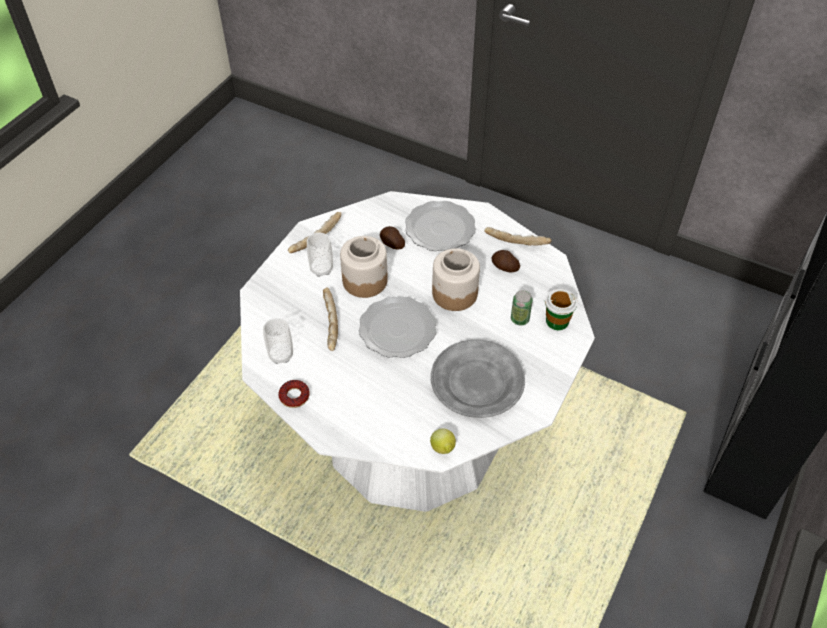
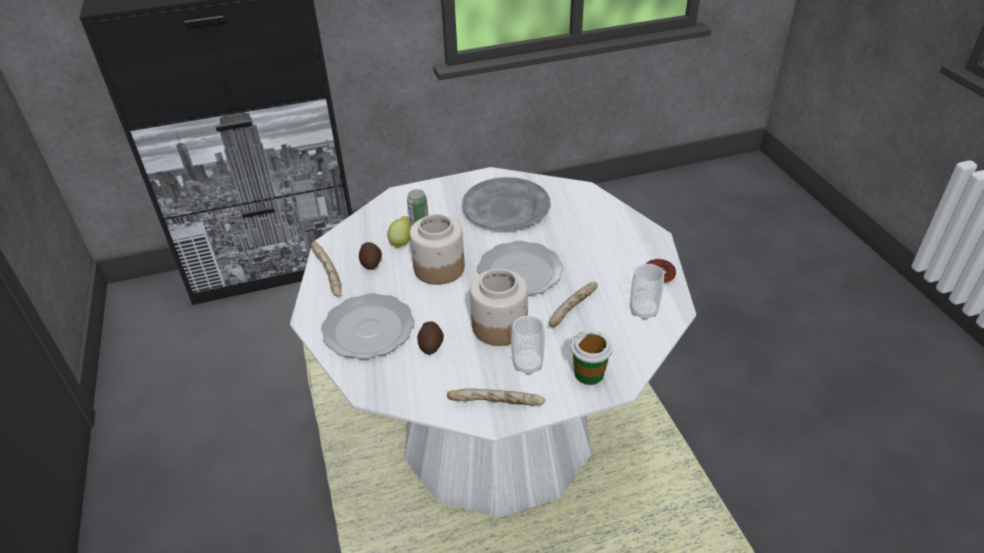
camera: 135 degrees left, 10 degrees down
lemon [430,428,456,454] -> lemon moved to [387,216,411,249]
cup [545,289,578,330] -> cup moved to [571,331,613,385]

